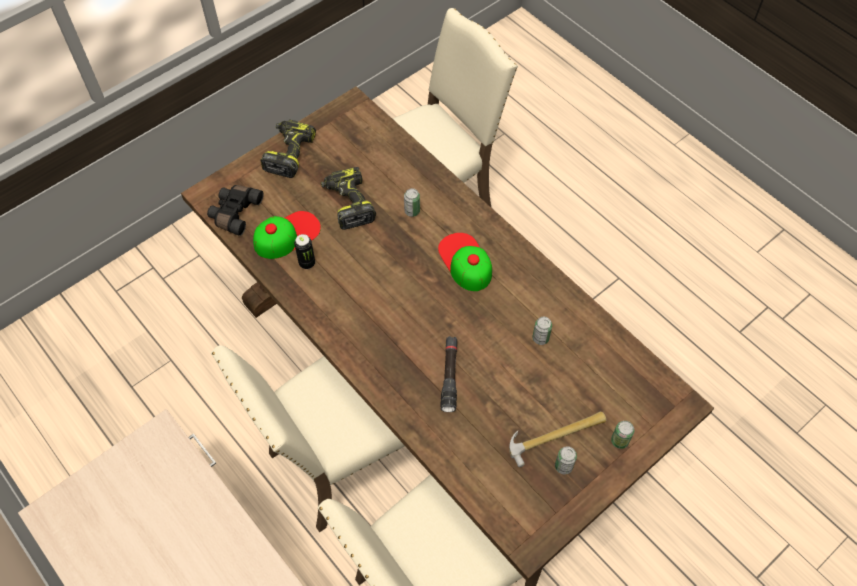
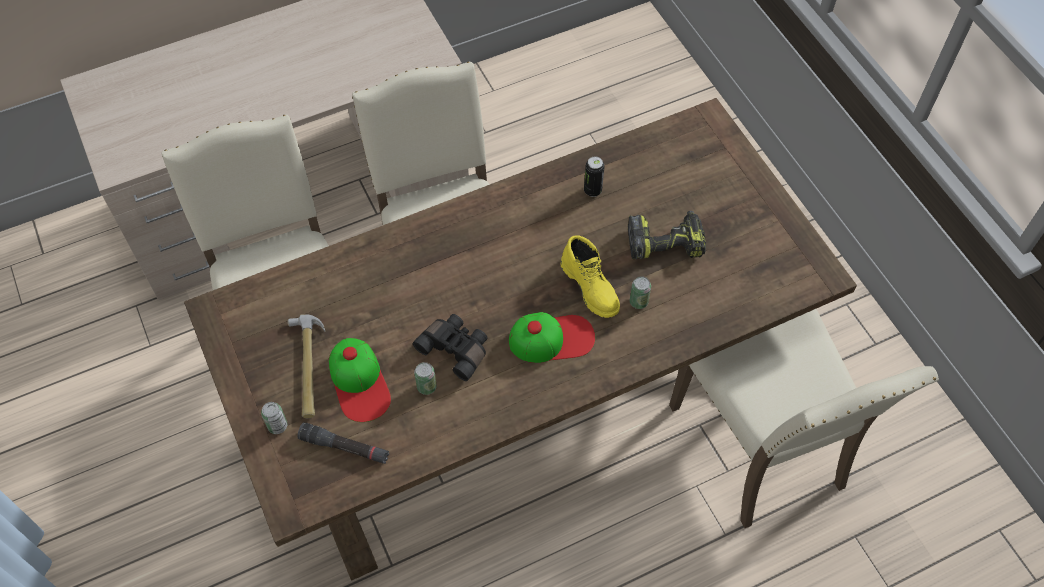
camera: 105 degrees right, 0 degrees up
black binoculars [207,185,264,236] -> black binoculars moved to [413,314,487,381]
cap [253,211,321,259] -> cap moved to [329,338,391,422]
power drill [260,120,316,178] -> none
black flashlight [440,336,457,412] -> black flashlight moved to [297,422,389,464]
can [555,446,577,474] -> none
none -> yellow boot [561,235,620,318]

